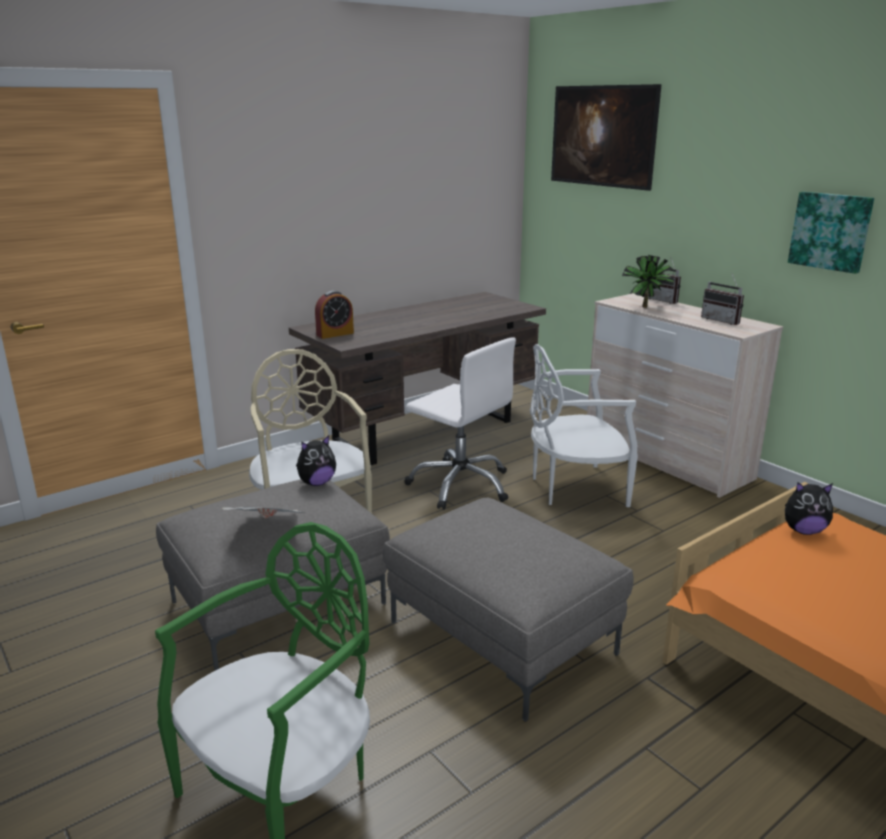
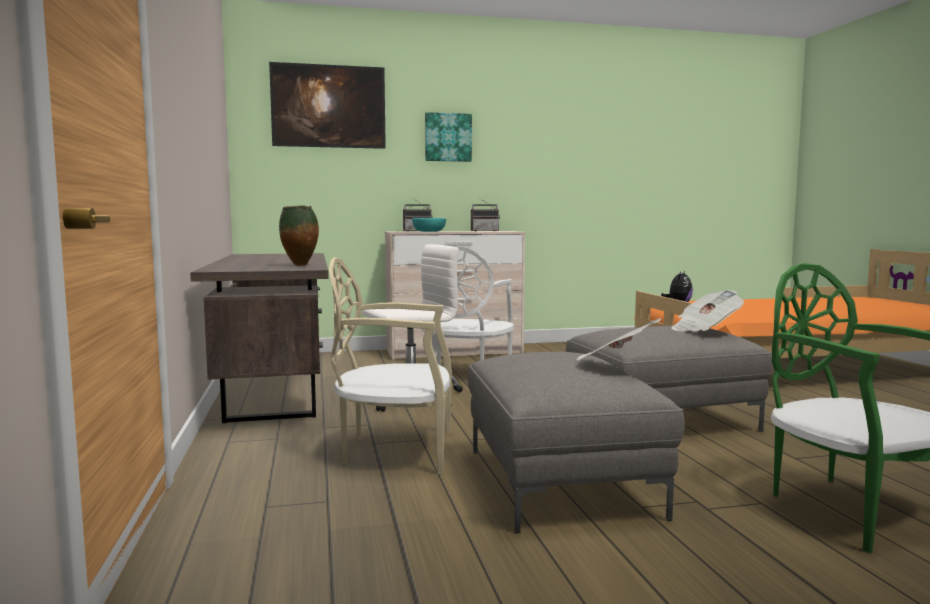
camera: 65 degrees left, 15 degrees down
plush toy [296,435,336,486] -> none
alarm clock [315,291,354,339] -> none
potted plant [622,254,674,308] -> turquoise bowl [412,218,446,232]
picture [788,192,874,274] -> picture moved to [425,112,472,162]
none -> vase [279,206,319,266]
none -> newspaper [671,290,744,331]

